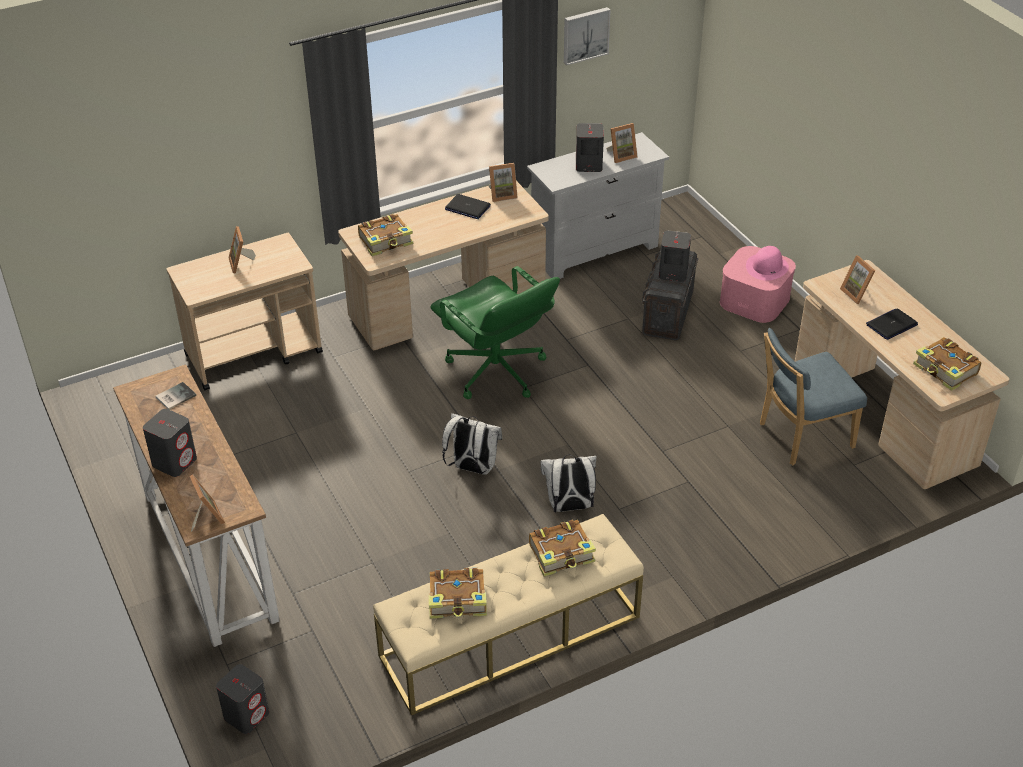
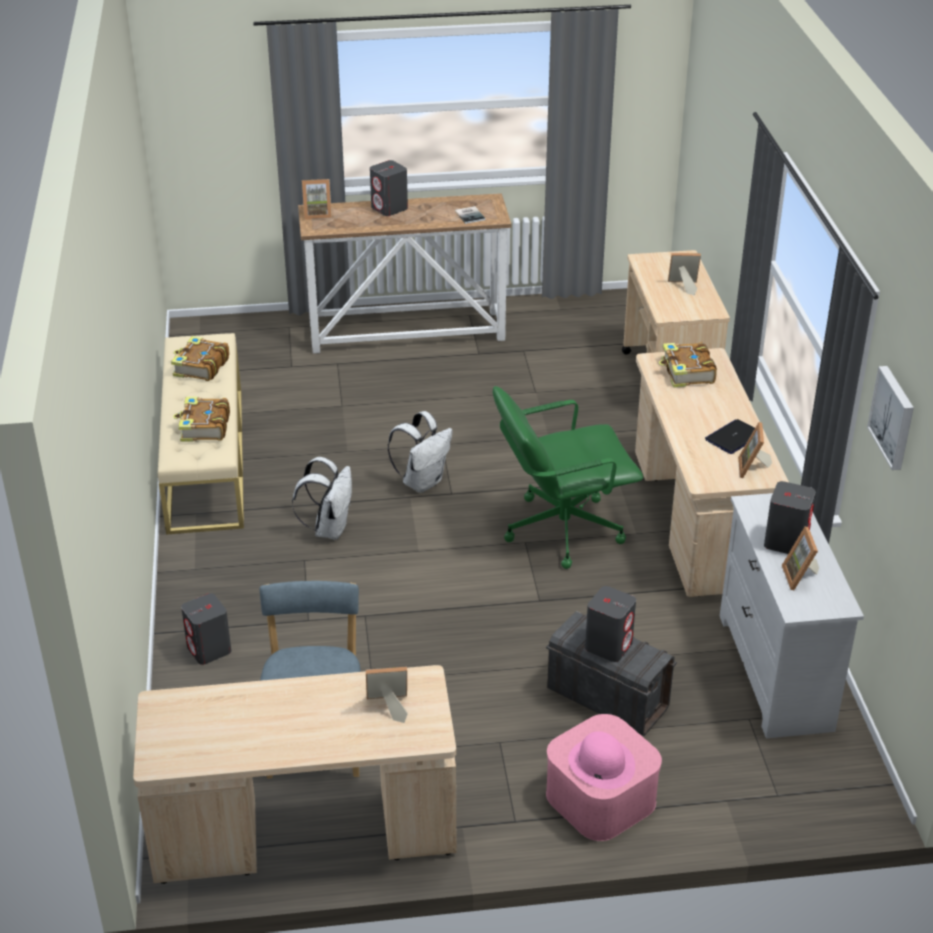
camera: 110 degrees right, 5 degrees down
grey speaker [216,664,269,734] -> grey speaker moved to [181,593,231,665]
laptop [866,308,918,340] -> none
book [913,337,981,391] -> none

